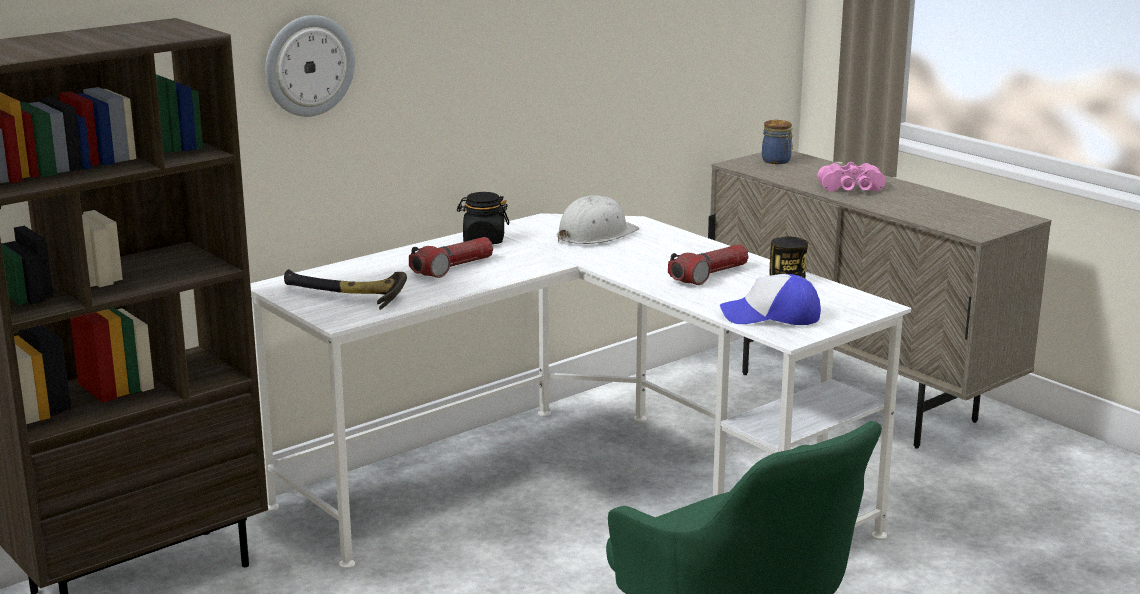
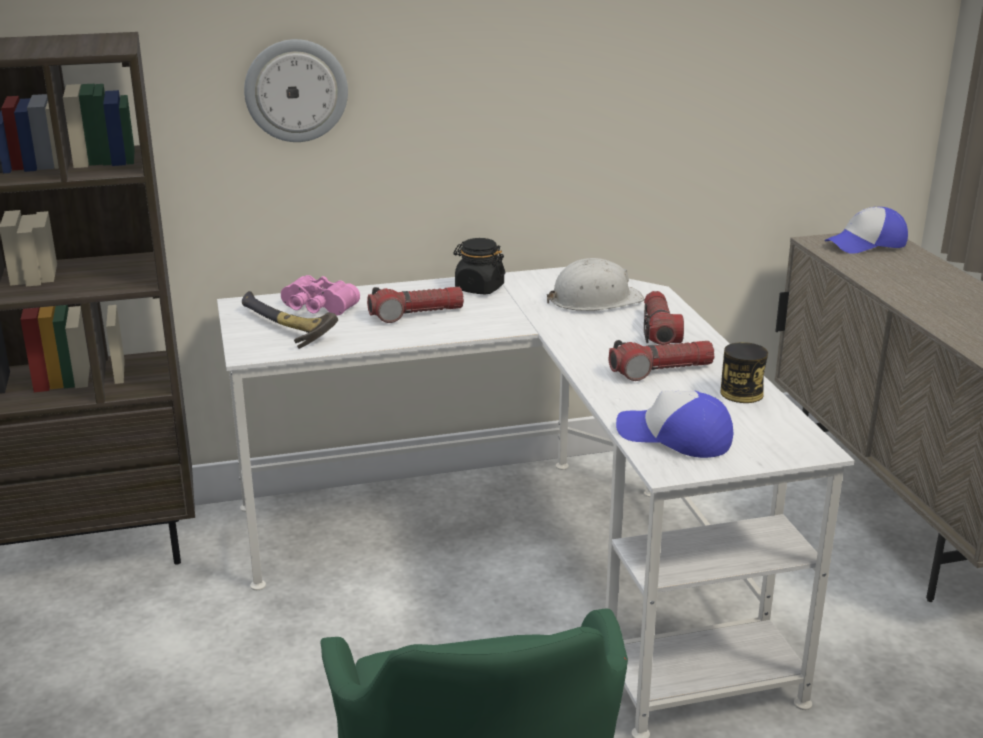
camera: 25 degrees right, 5 degrees up
jar [762,120,793,164] -> cap [824,207,908,254]
pink binoculars [817,162,886,192] -> pink binoculars moved to [281,275,360,315]
none -> flashlight [644,291,684,345]

